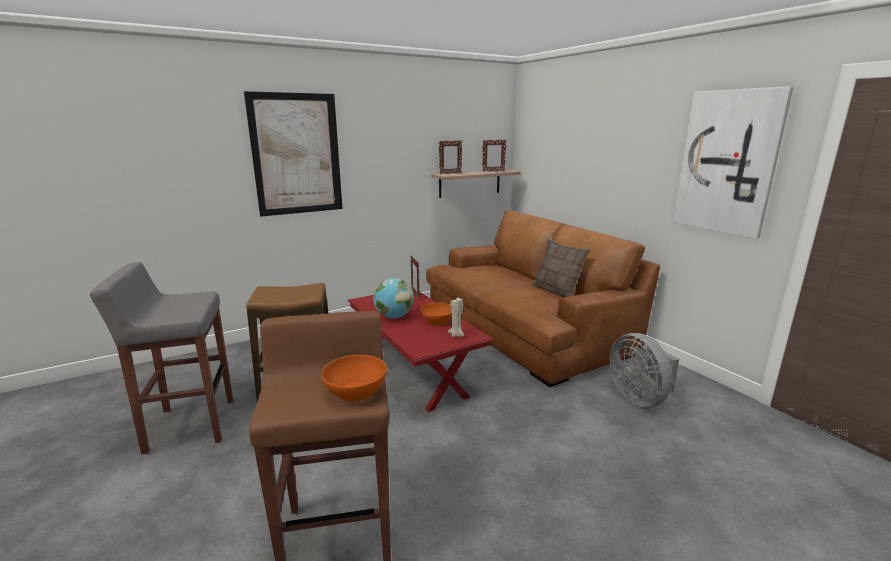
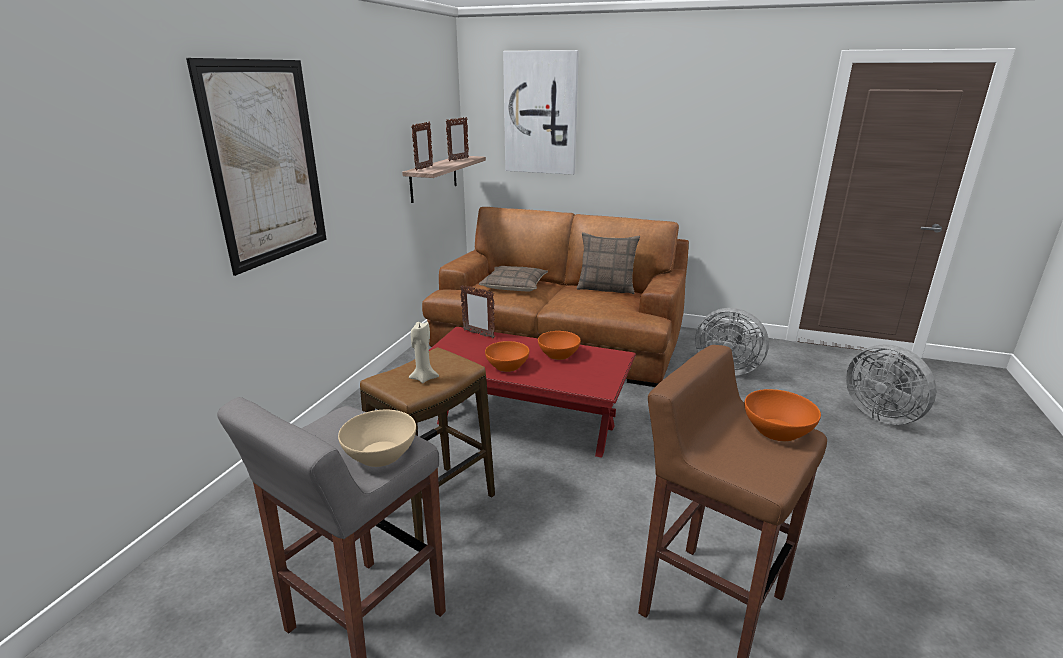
camera: 40 degrees left, 5 degrees up
globe [373,278,414,318] -> orange bowl [485,341,529,372]
beige candle [448,298,464,337] -> beige candle moved to [409,322,439,383]
picture [673,86,794,239] -> picture moved to [503,50,579,175]
none -> beige bowl [338,410,416,467]
none -> pillow [479,266,548,291]
none -> grey fan [846,344,936,425]

